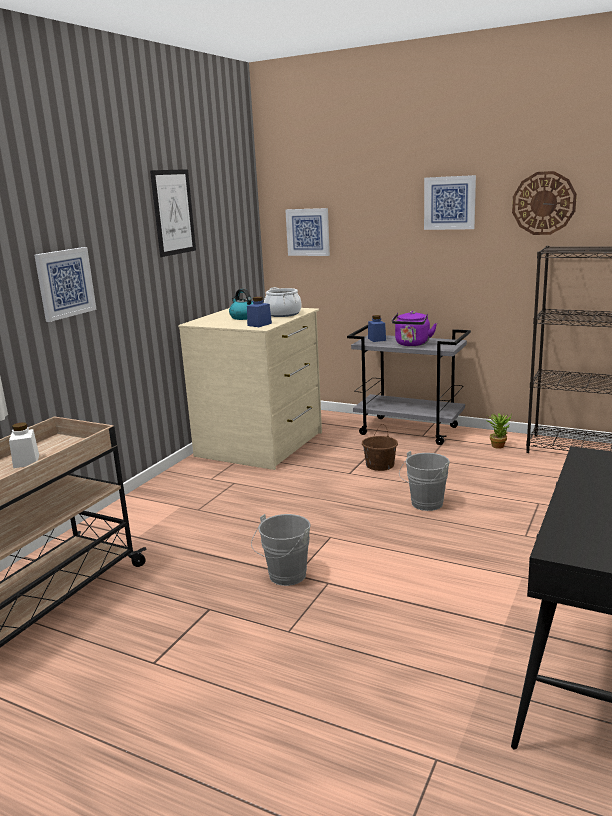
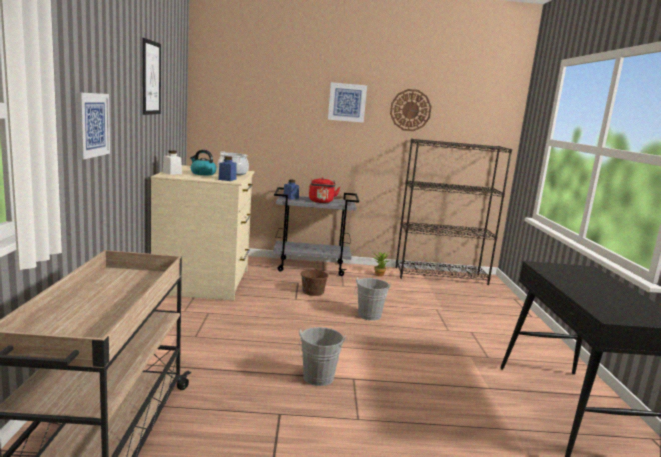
camera: 30 degrees left, 5 degrees down
white jar [9,423,39,468] -> white jar moved to [163,150,182,175]
picture [285,208,330,256] -> none
purple kettle [392,311,437,346] -> red kettle [309,177,340,203]

